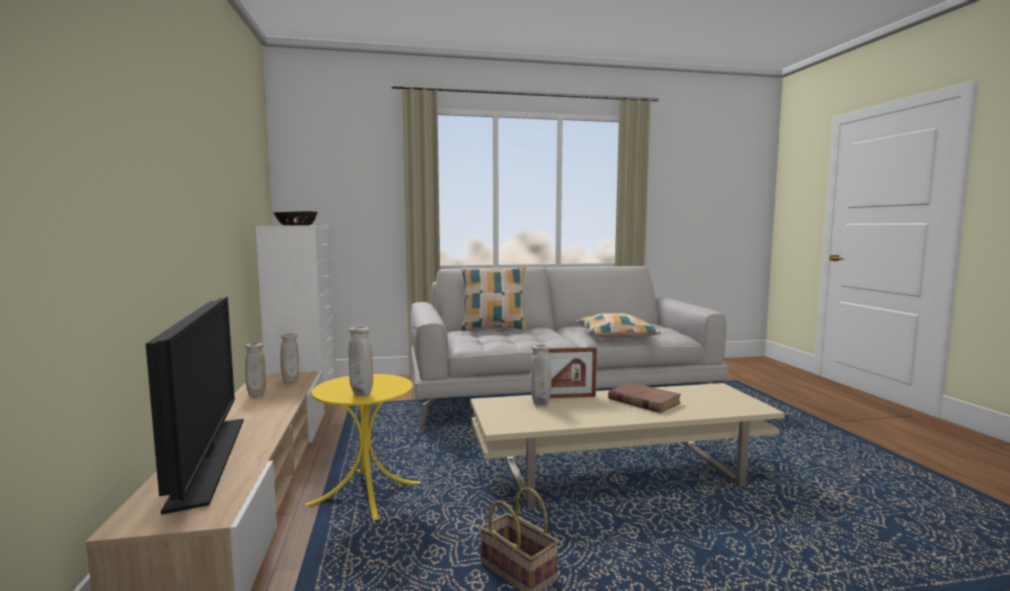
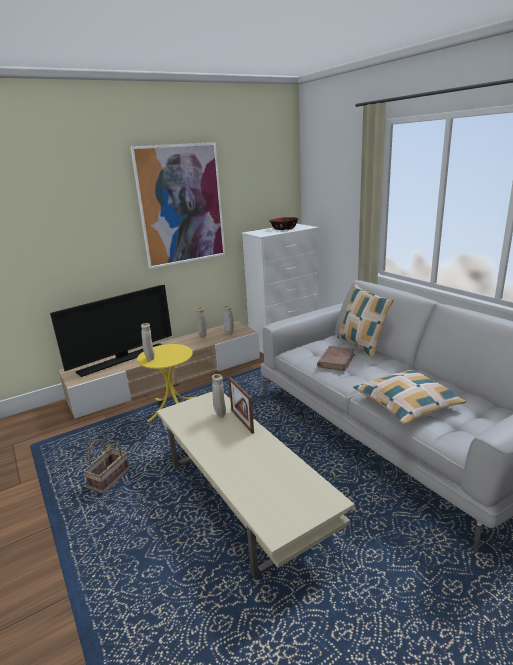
camera: 70 degrees right, 15 degrees up
brown book [608,382,682,413] -> brown book moved to [317,346,355,371]
none -> picture [130,142,225,269]

